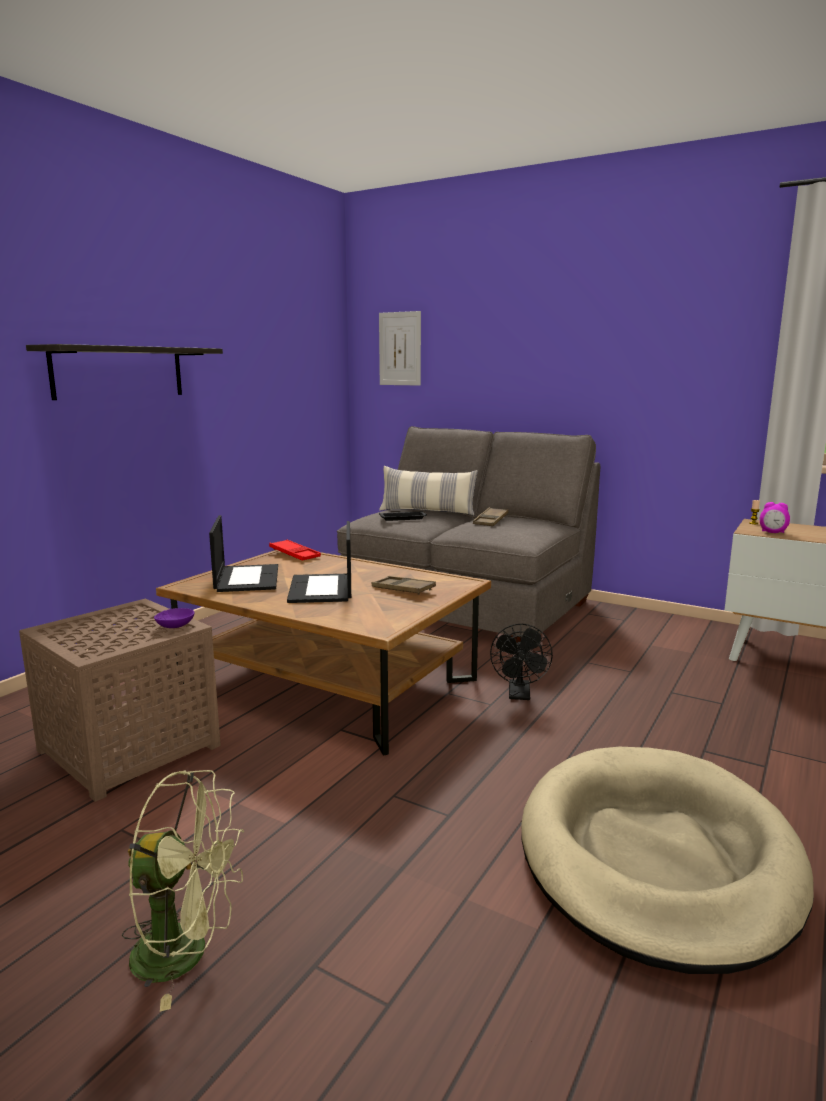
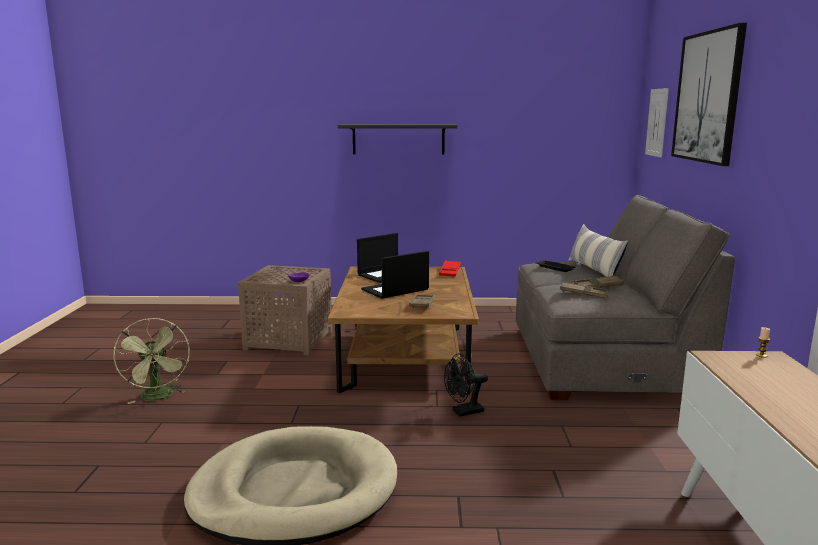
camera: 60 degrees right, 0 degrees up
alarm clock [760,502,790,533] -> none
none -> brown tray [560,282,608,298]
none -> picture [671,23,747,166]

